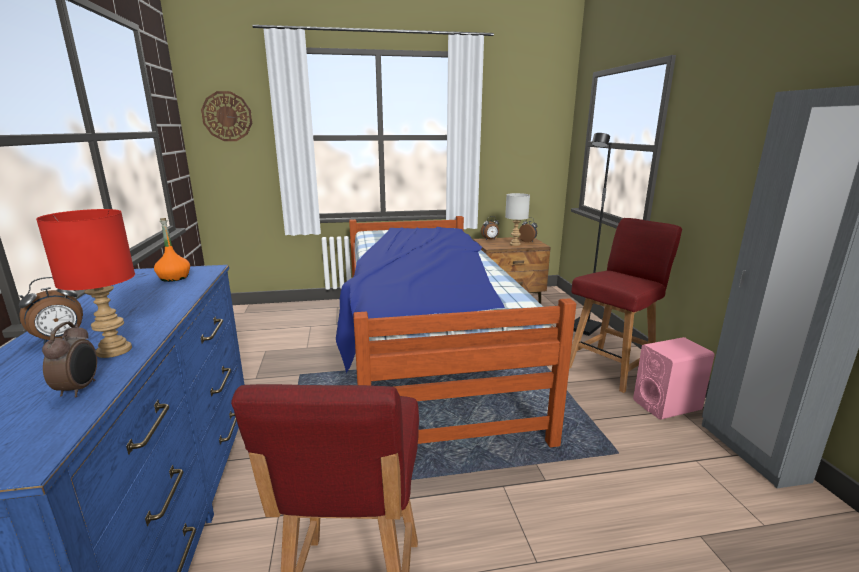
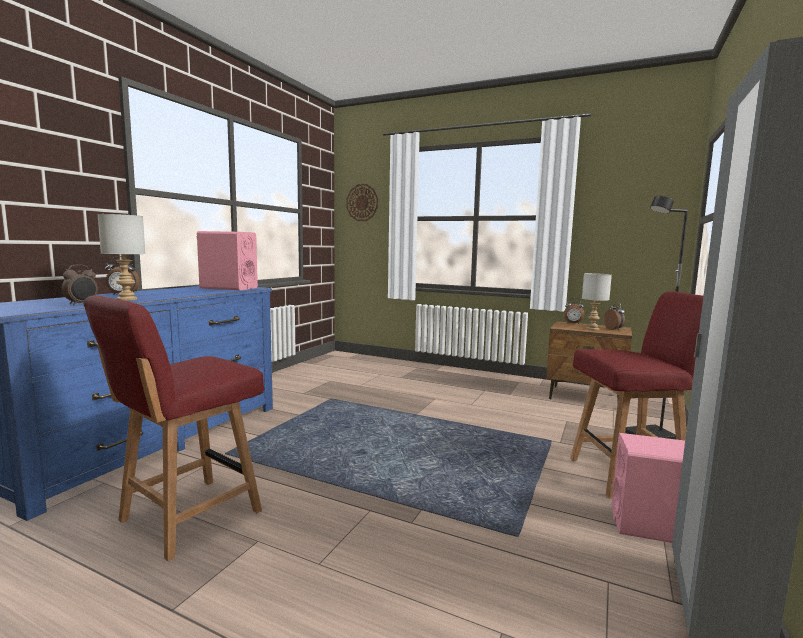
camera: 35 degrees right, 10 degrees down
red table lamp [36,209,135,358] -> grey table lamp [97,214,145,301]
orange bottle [154,218,190,282] -> pink speaker [197,231,258,290]
bed [336,216,576,447] -> none

